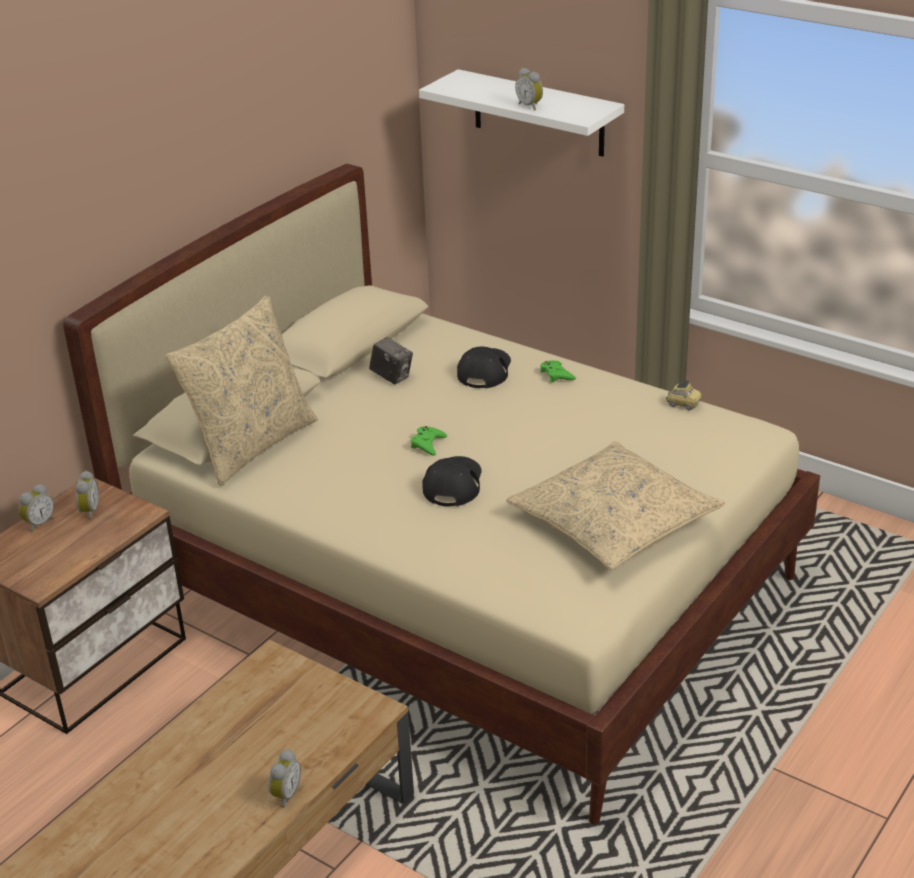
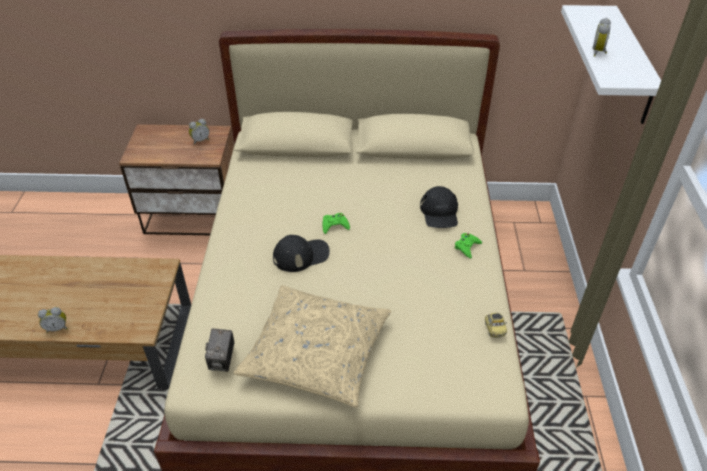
camera: 55 degrees right, 10 degrees up
alarm clock [19,484,54,532] -> none
beige pillow [165,295,317,486] -> none
camera [369,337,413,384] -> camera moved to [205,328,235,371]
black cap [457,347,511,388] -> black cap turned 105 degrees clockwise [420,186,458,228]

